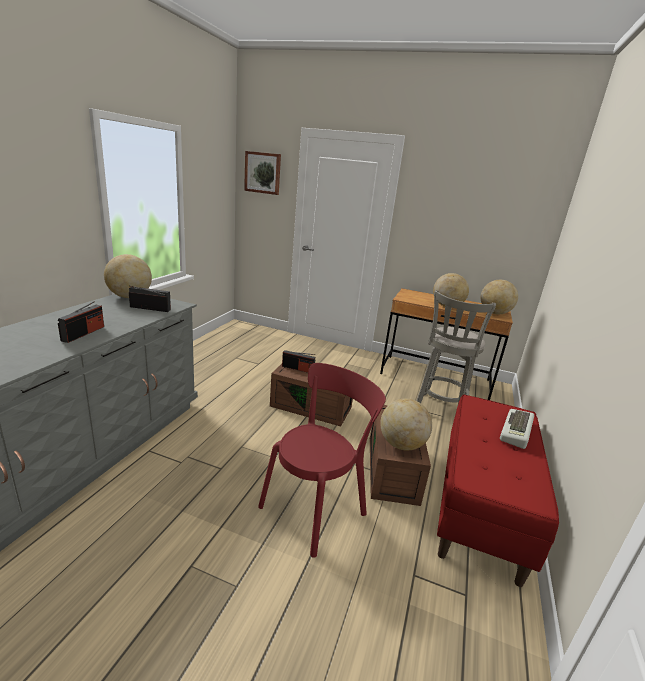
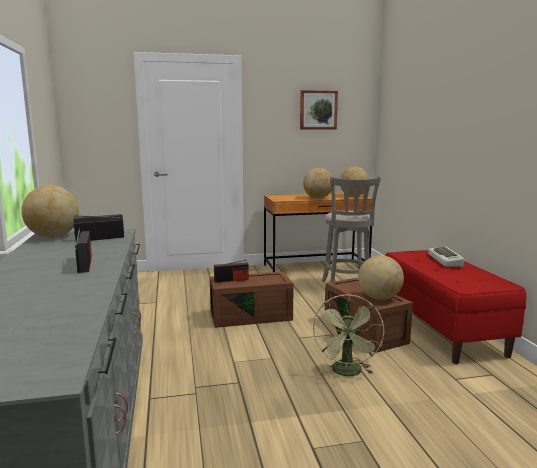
camera: 30 degrees left, 10 degrees down
picture [244,151,281,195] -> picture moved to [300,90,338,129]
red chair [258,363,386,558] -> green fan [313,294,384,376]

